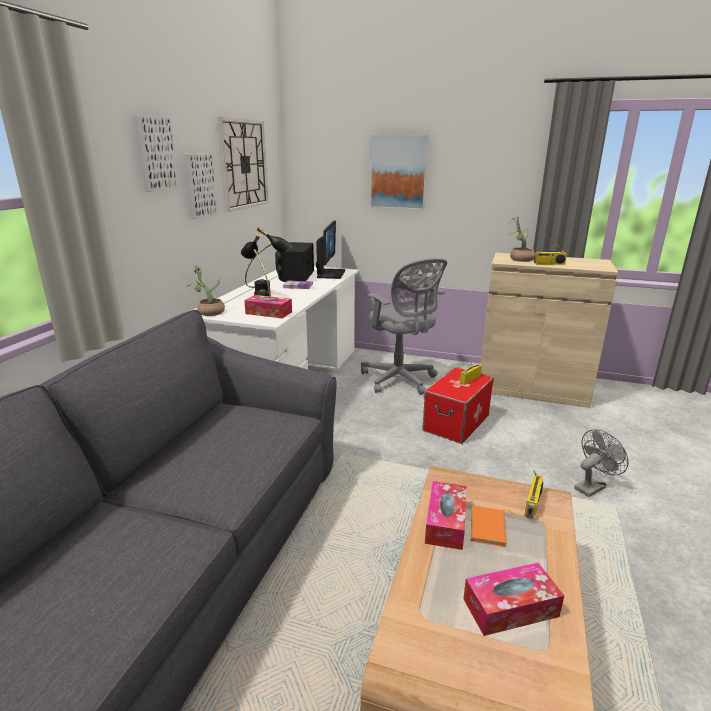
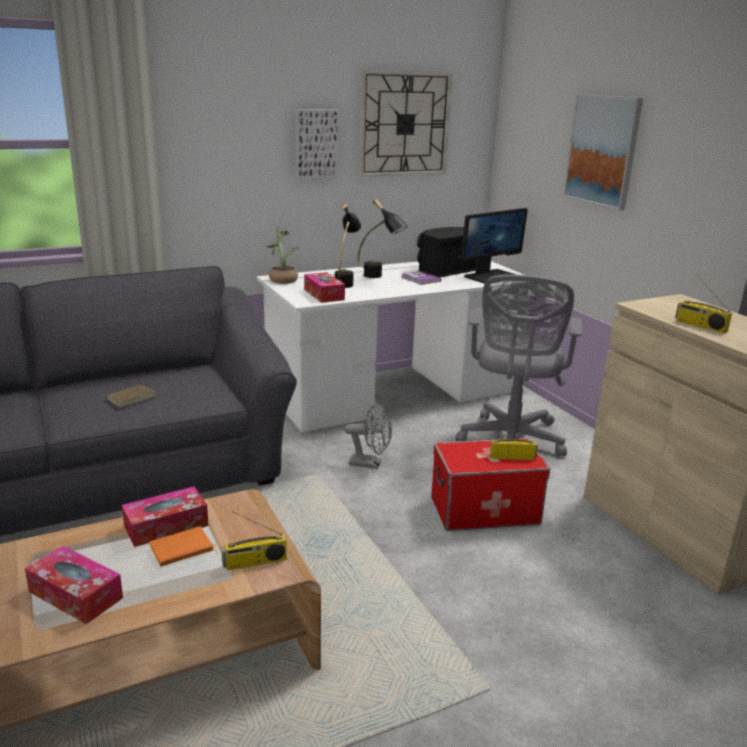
camera: 45 degrees right, 0 degrees up
picture [134,115,179,192] -> none
potted plant [508,217,535,262] -> none
grey fan [574,429,628,497] -> grey fan moved to [344,402,392,469]
none -> brown book [103,385,155,408]

